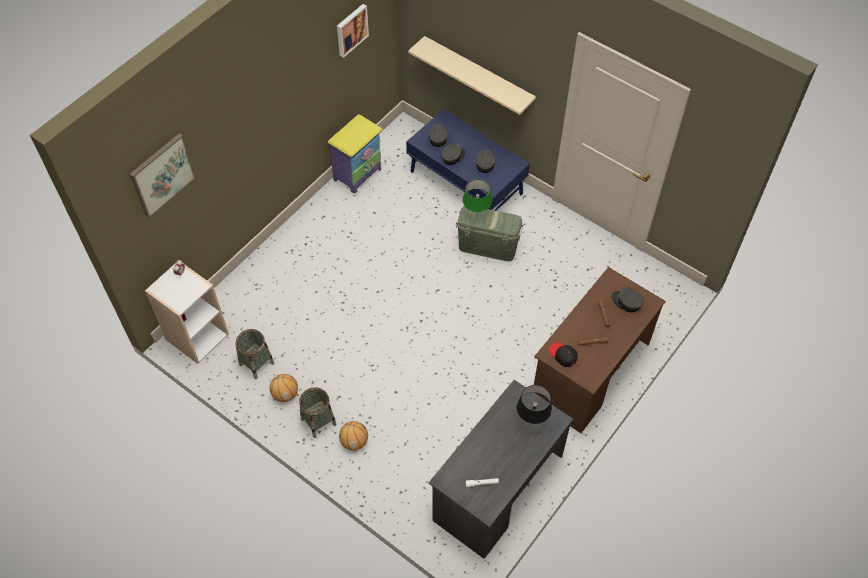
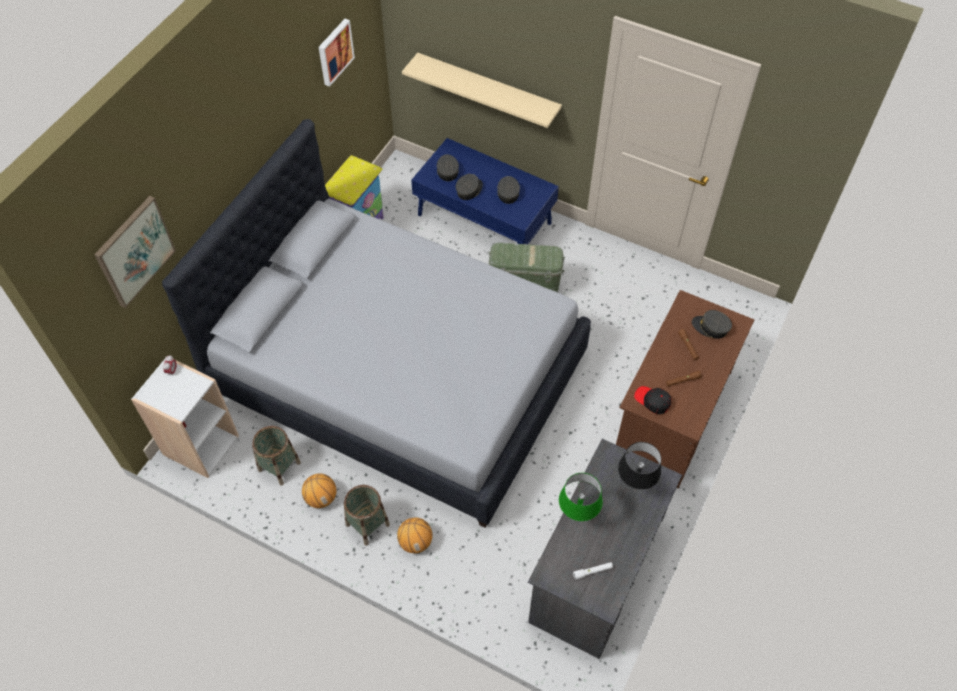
camera: 10 degrees left, 0 degrees up
green table lamp [463,179,492,217] -> green table lamp moved to [559,473,603,521]
none -> grey bed [162,119,591,528]

